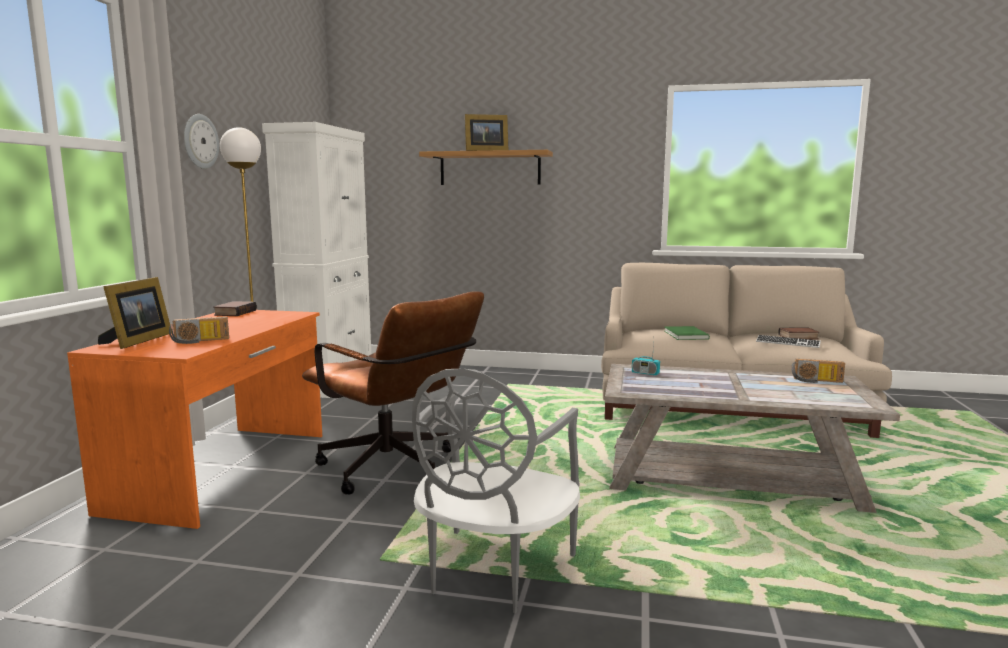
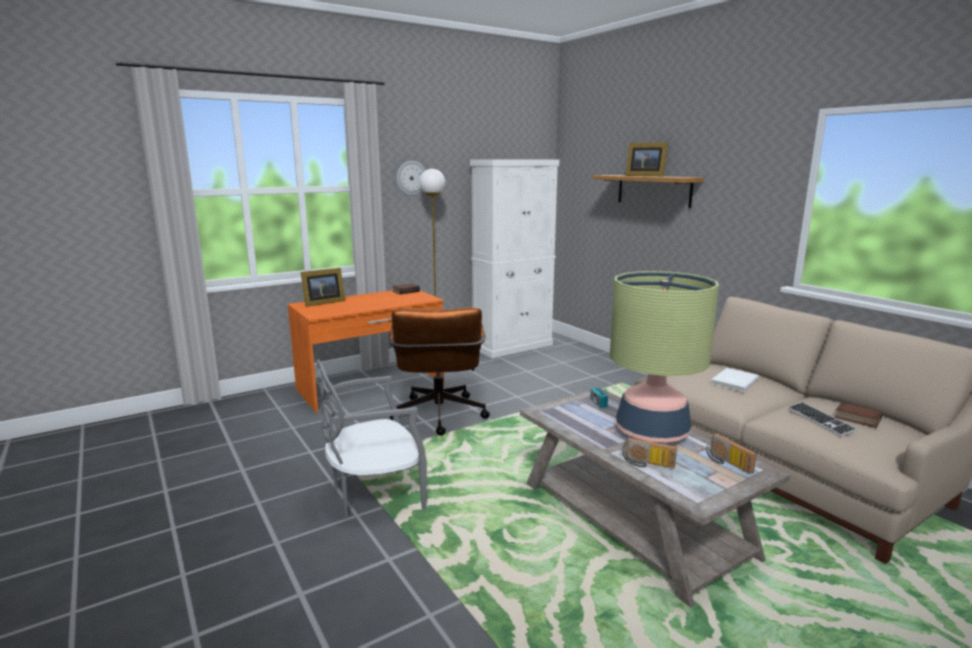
camera: 45 degrees right, 5 degrees up
radio [169,316,229,344] -> radio moved to [622,438,677,469]
green book [664,326,710,340] -> white book [711,368,759,392]
none -> table lamp [610,271,719,444]

